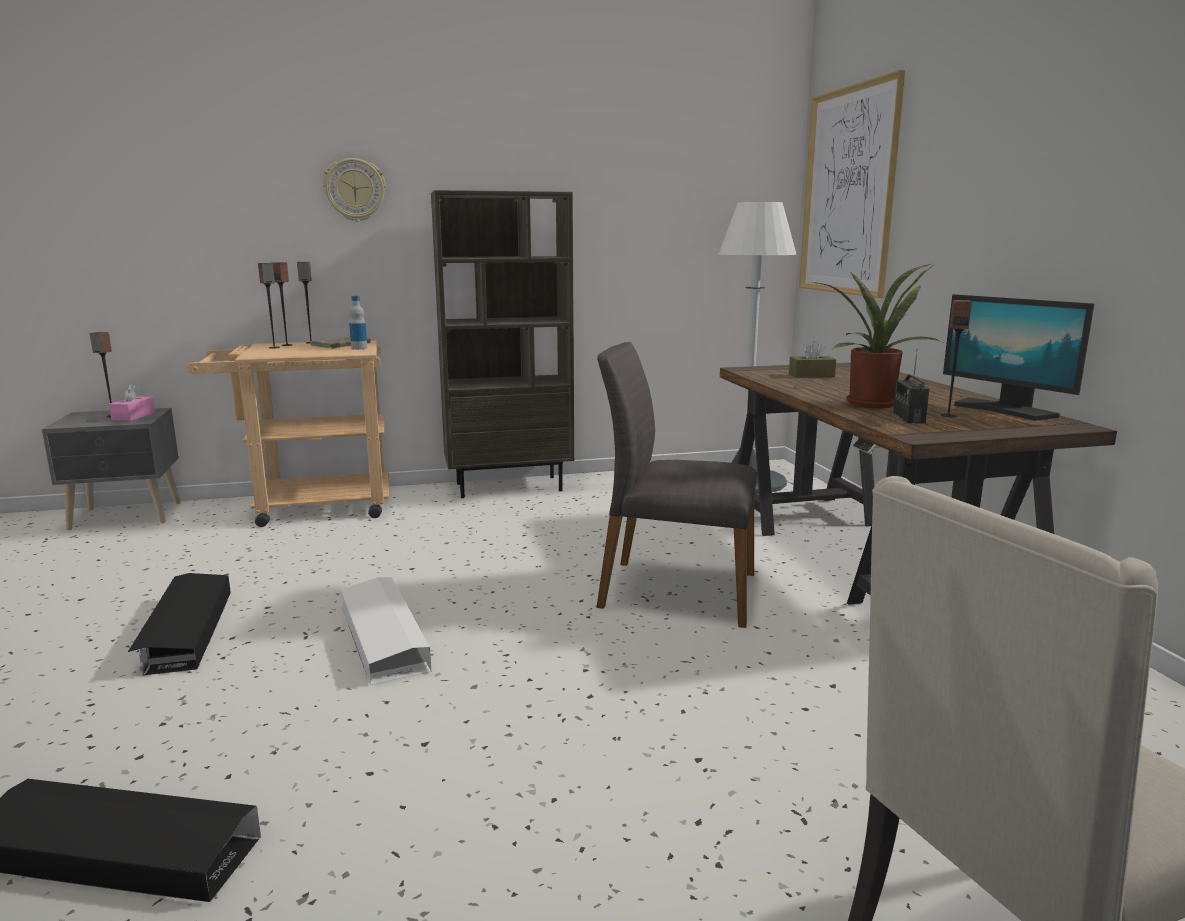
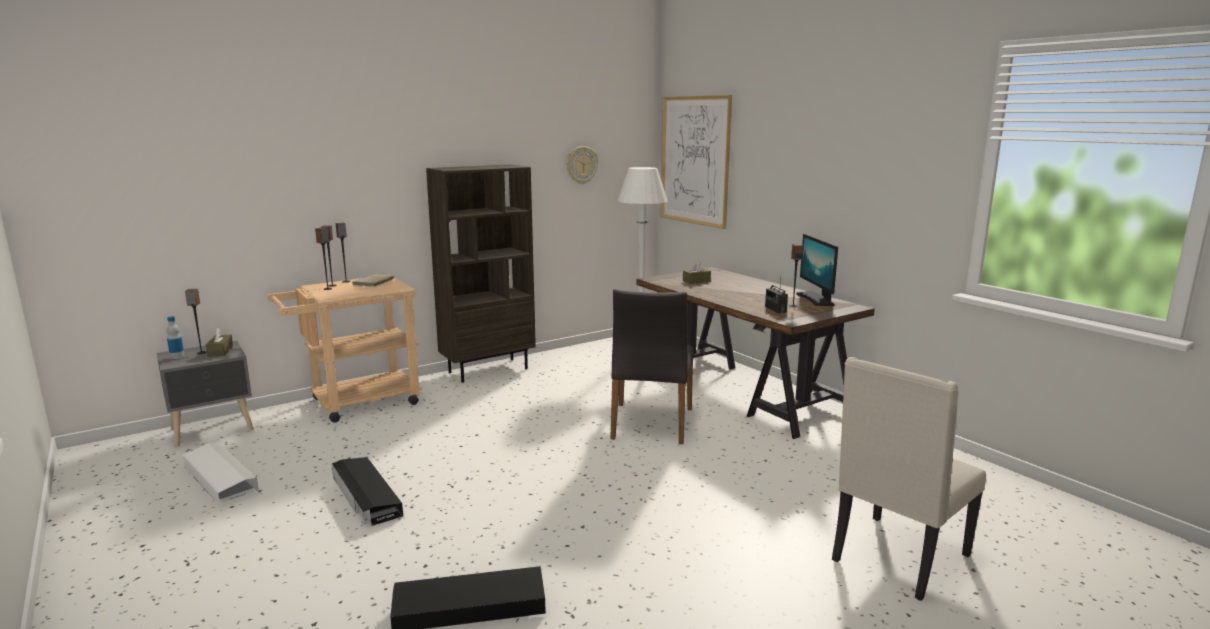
camera: 20 degrees left, 0 degrees up
pink tissue box [109,384,156,421] -> brown tissue box [206,327,233,357]
wall clock [323,158,386,222] -> wall clock moved to [566,146,598,184]
white storage box [341,577,432,685] -> white storage box moved to [183,442,259,506]
bottle [349,296,368,350] -> bottle moved to [166,316,185,359]
grey chair [597,342,756,628] -> grey chair turned 75 degrees counterclockwise [610,289,694,444]
potted plant [812,263,941,409] -> none
monitor [943,294,1094,421] -> monitor turned 45 degrees clockwise [796,234,838,306]

